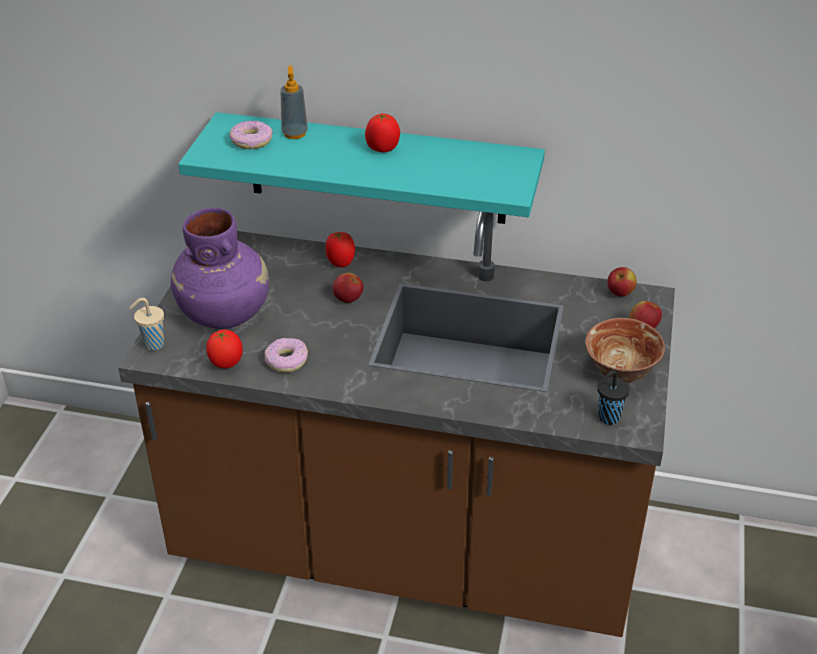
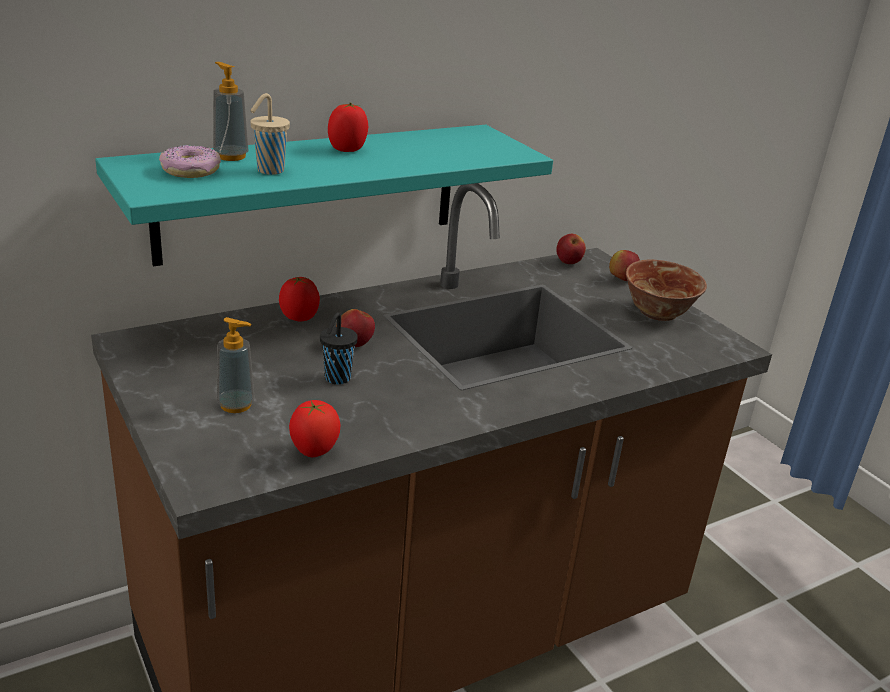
camera: 45 degrees left, 10 degrees down
beige cup [129,298,164,351] -> beige cup moved to [250,93,290,175]
purple vase [171,208,269,329] -> soap dispenser [217,317,255,413]
donut [265,338,308,372] -> none
black cup [597,370,630,425] -> black cup moved to [320,312,358,384]

